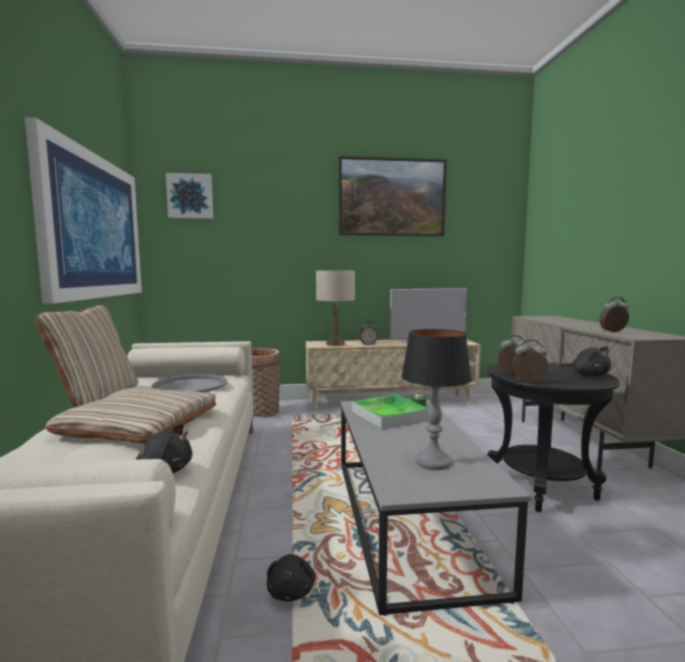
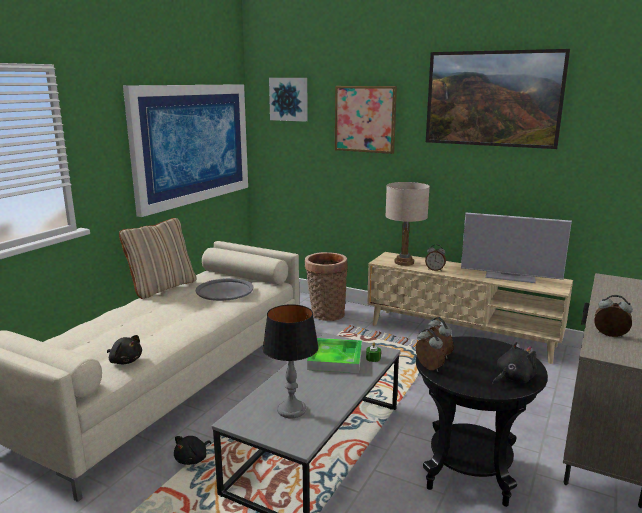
camera: 35 degrees right, 10 degrees up
beige pillow [44,388,216,444] -> none
black plush toy [560,347,611,376] -> black plush toy turned 120 degrees counterclockwise [492,342,537,384]
none -> picture [335,86,397,154]

